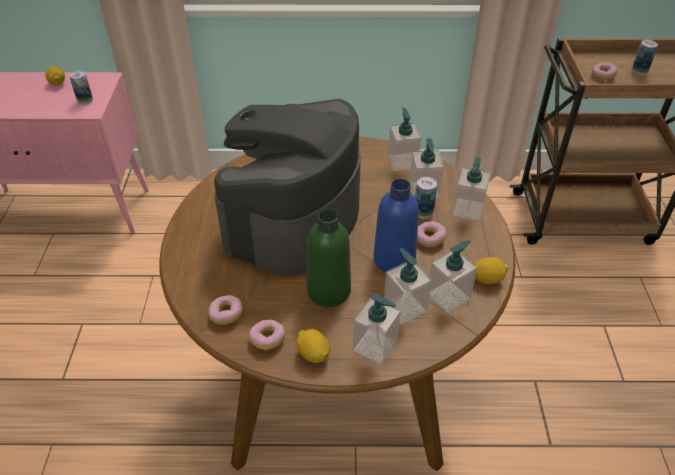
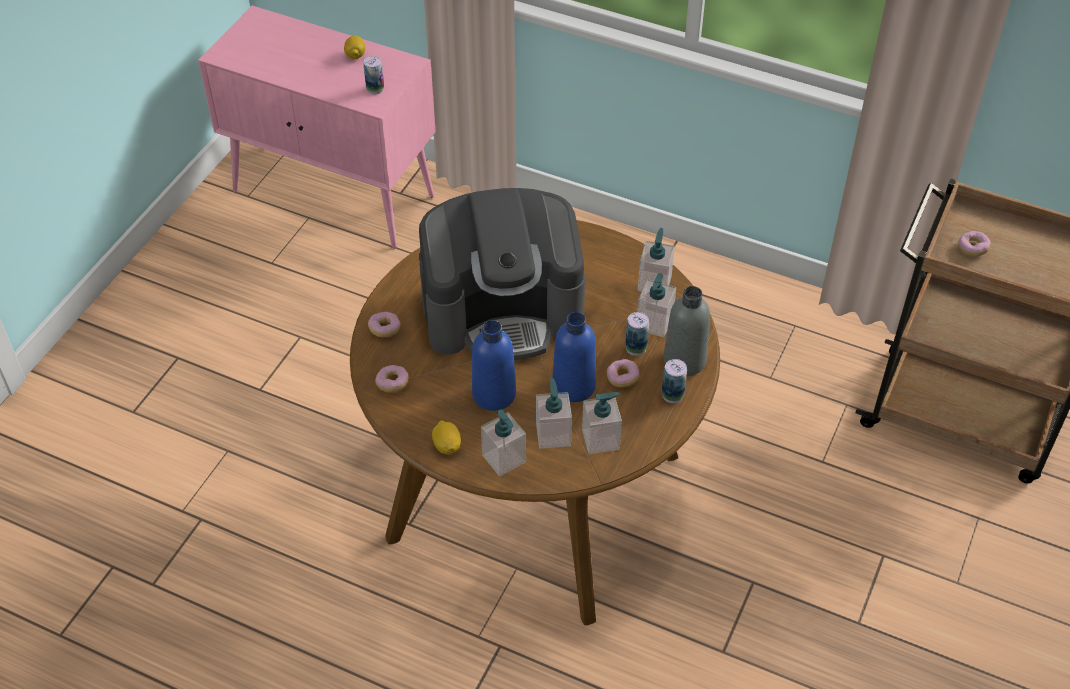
camera: 25 degrees right, 5 degrees up
coffee machine [214,99,361,275] -> coffee machine turned 150 degrees counterclockwise [419,188,585,360]
donut [249,320,285,350] -> donut moved to [368,312,401,337]
green bottle [307,209,351,307] -> blue bottle [472,320,516,411]
soap dispenser [453,157,491,221] -> grey bottle [663,286,710,376]
lemon [475,257,509,284] -> none
can [632,40,658,75] -> can moved to [662,359,687,403]

